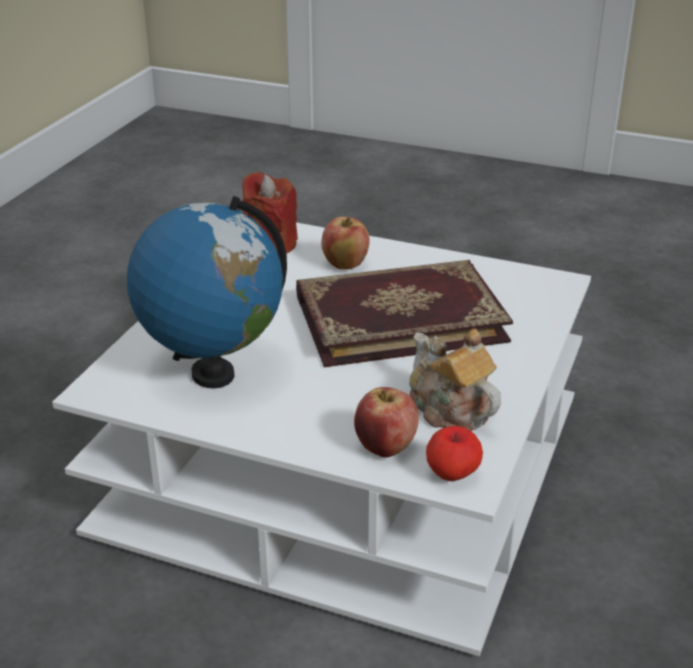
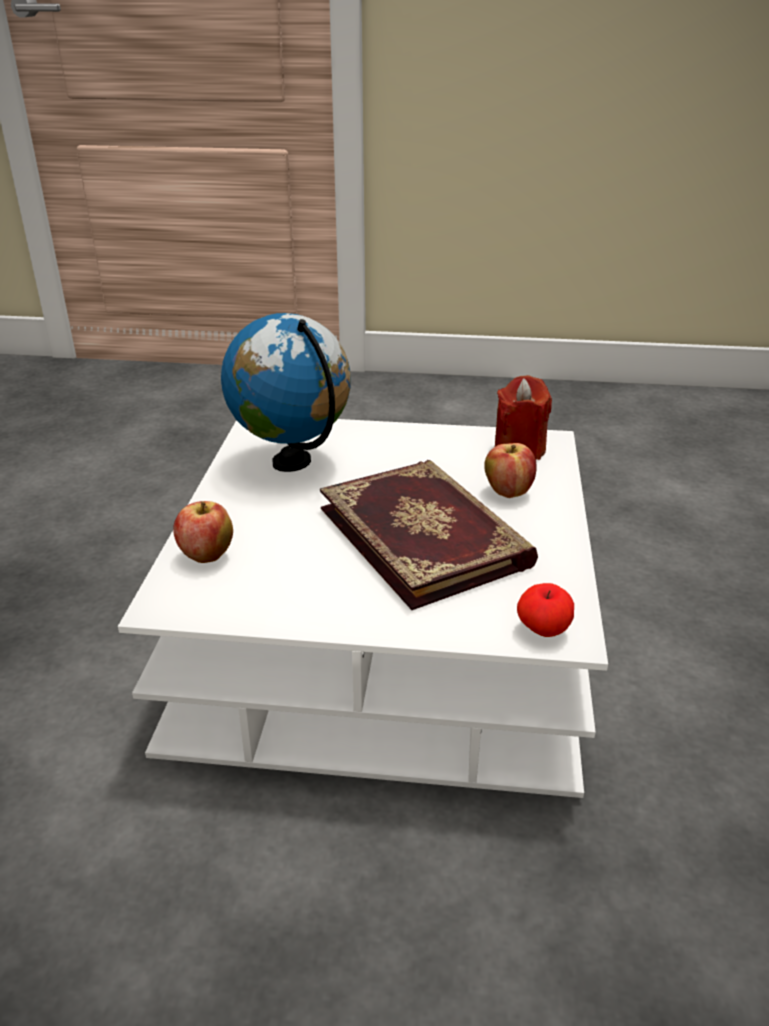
camera: 75 degrees right, 0 degrees up
teapot [409,329,501,431] -> none
apple [426,426,483,481] -> apple moved to [517,583,574,637]

